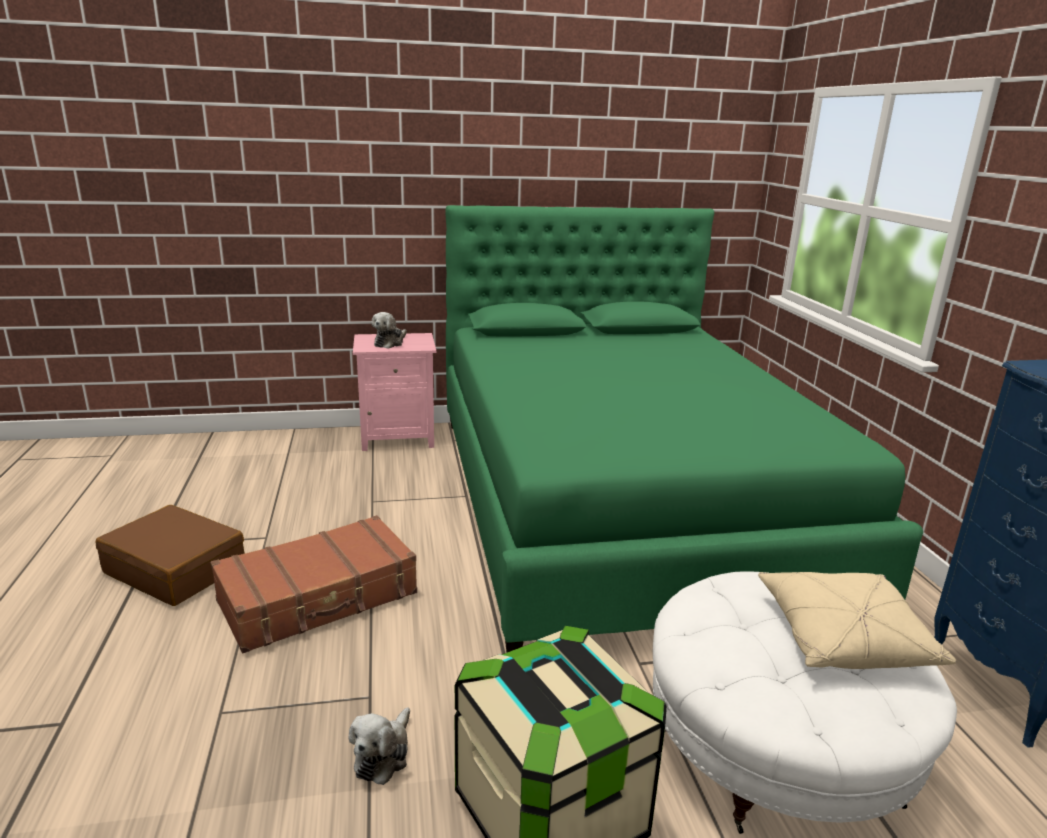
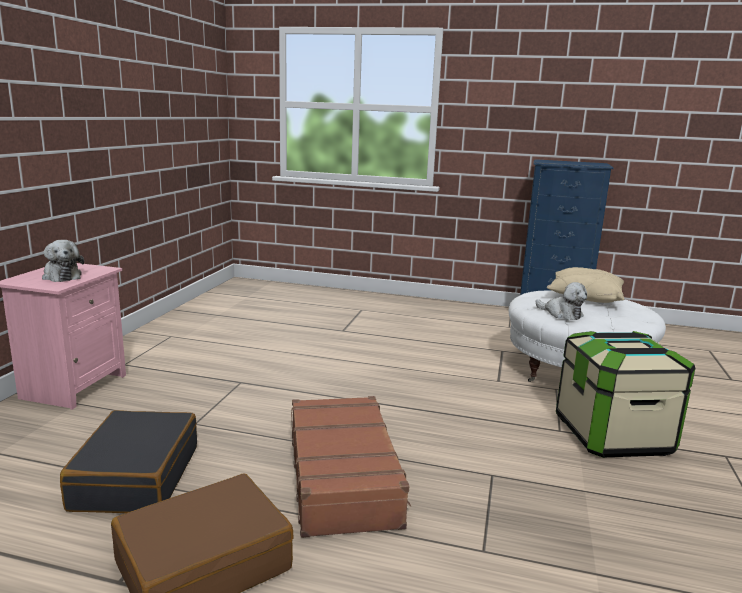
camera: 65 degrees left, 5 degrees down
plush toy [349,707,410,785] -> plush toy moved to [536,282,587,320]
green bed [446,205,923,653] -> none
none -> black suitcase [60,410,197,513]

